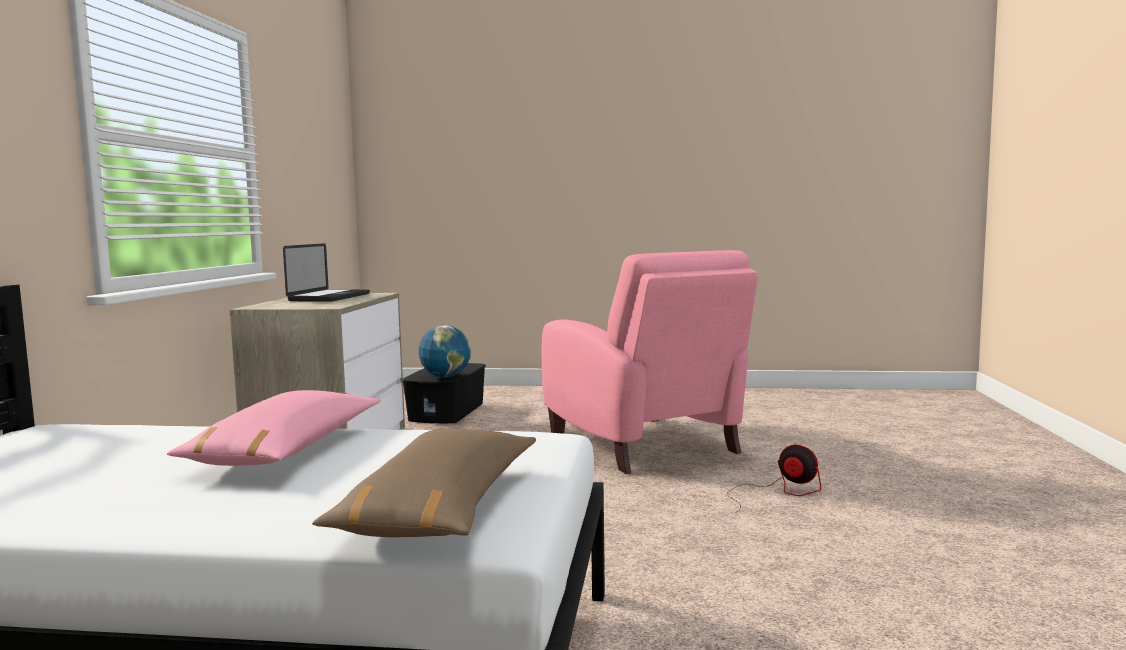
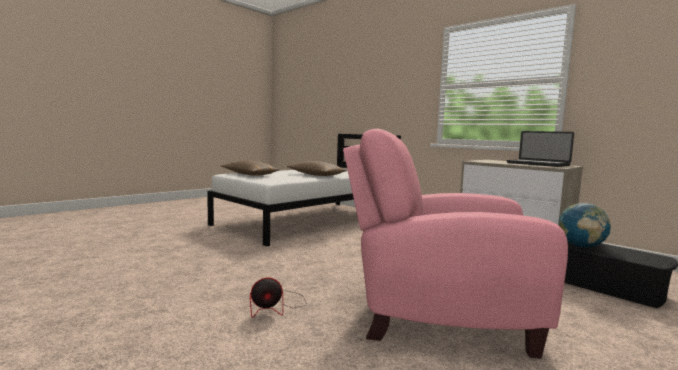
camera: 125 degrees right, 0 degrees up
pink pillow [167,390,380,466] -> brown pillow [287,161,348,176]

